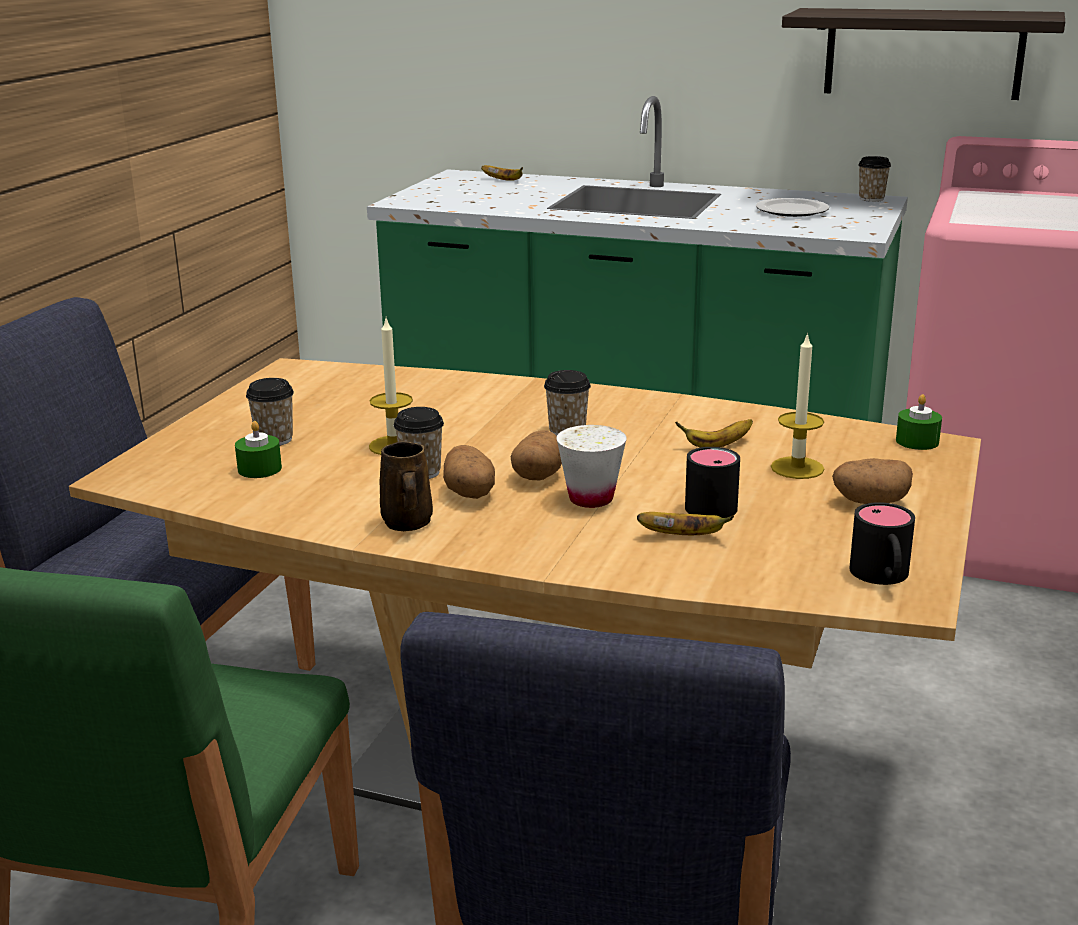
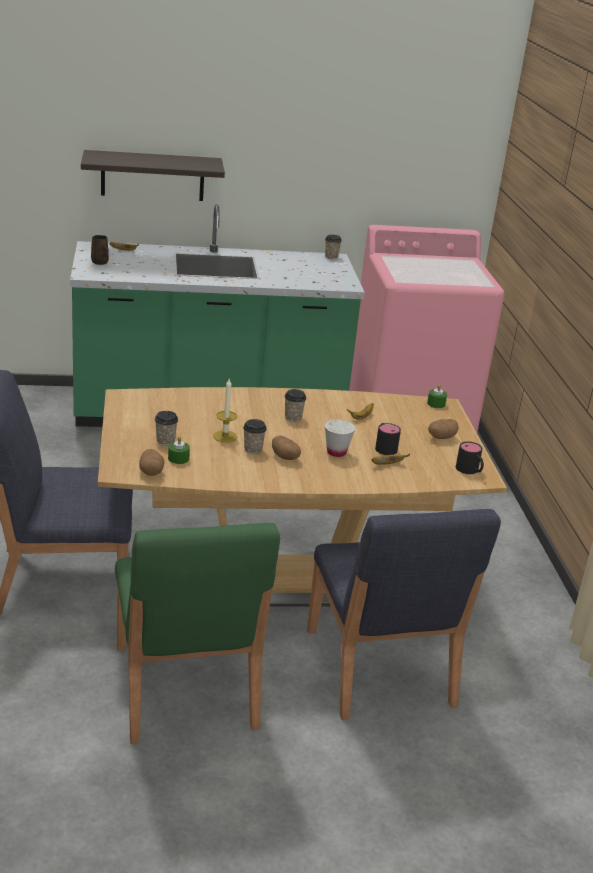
camera: 30 degrees left, 5 degrees up
brown mug [380,441,433,531] -> brown mug moved to [91,235,109,265]
potato [511,430,562,480] -> potato moved to [139,449,164,476]
plate [756,198,829,217] -> none
candle [771,332,824,479] -> none
shelf [782,8,1065,100] -> shelf moved to [81,150,225,201]

